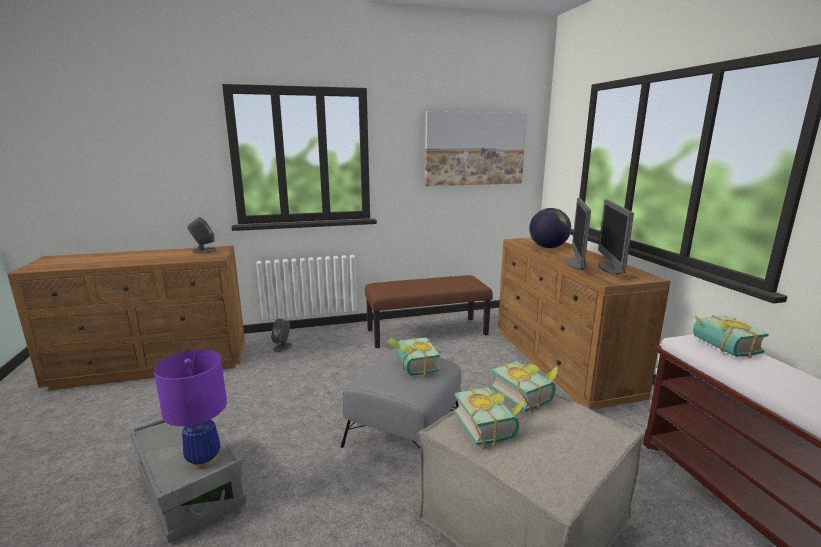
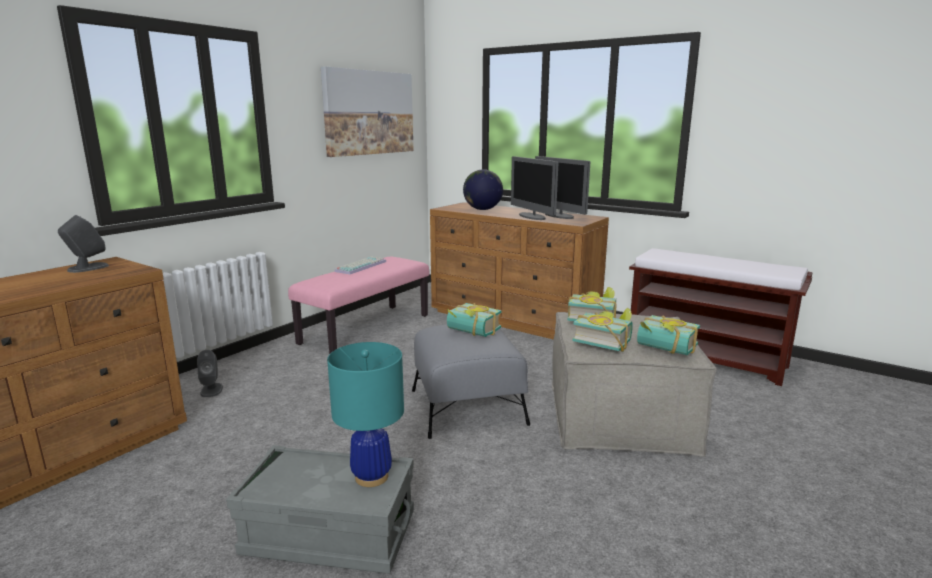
camera: 40 degrees left, 0 degrees up
purple table lamp [154,350,227,469] -> turquoise table lamp [327,342,404,487]
brown bench [365,275,493,348] -> pink bench [288,257,429,355]
book [693,315,769,358] -> book moved to [637,315,700,355]
none -> keyboard [334,256,386,274]

